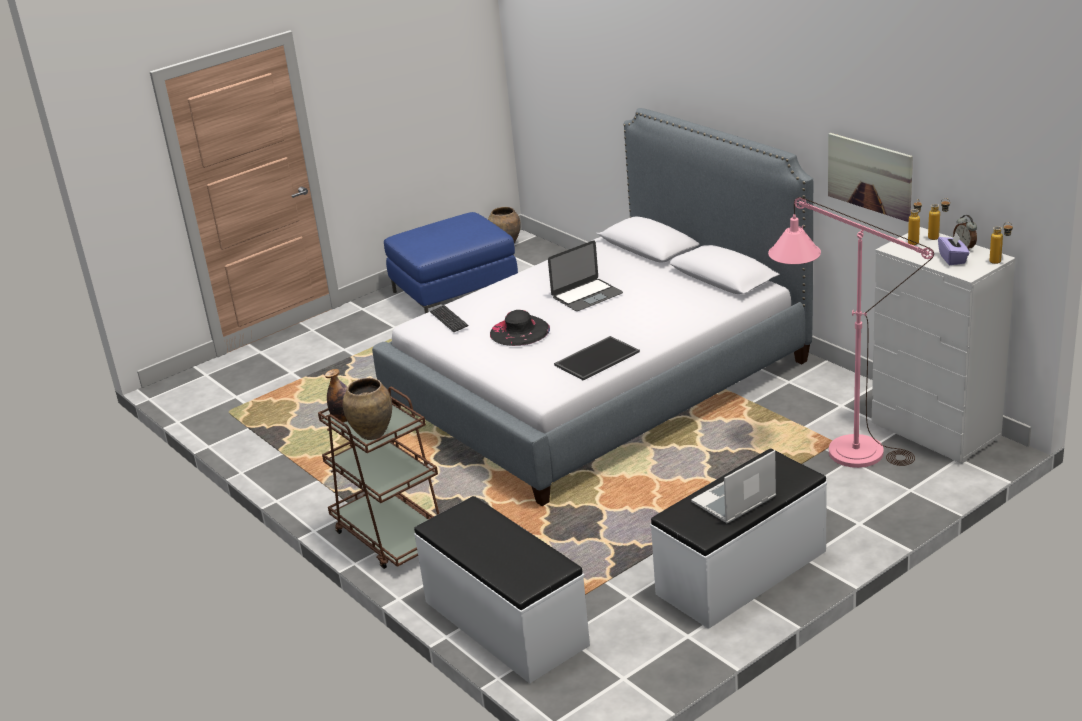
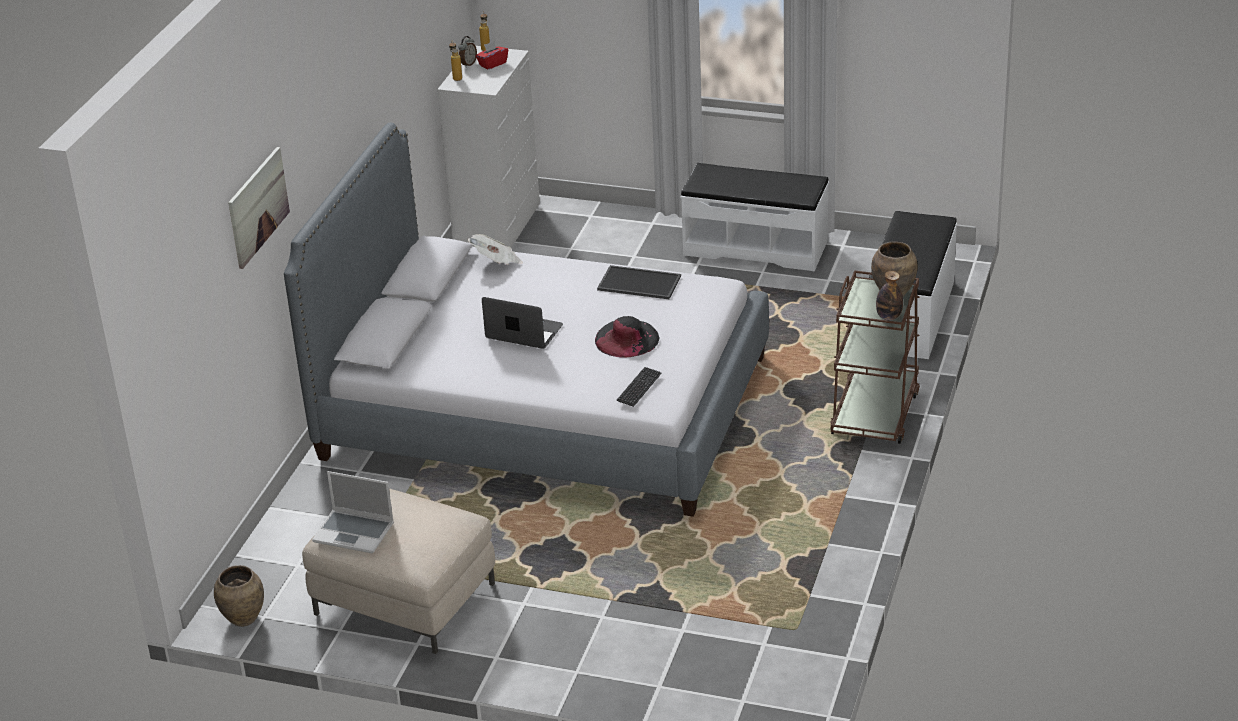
camera: 125 degrees left, 5 degrees up
blue ottoman [384,212,518,313] -> beige ottoman [302,489,495,654]
laptop [691,450,776,524] -> laptop moved to [312,471,394,553]
pink floor lamp [768,197,934,468] -> none
picture [828,133,913,222] -> picture moved to [228,147,290,269]
bottle [908,199,922,245] -> none
purple tissue box [938,233,969,265] -> red tissue box [476,41,508,70]
none -> newspaper [467,234,523,265]

